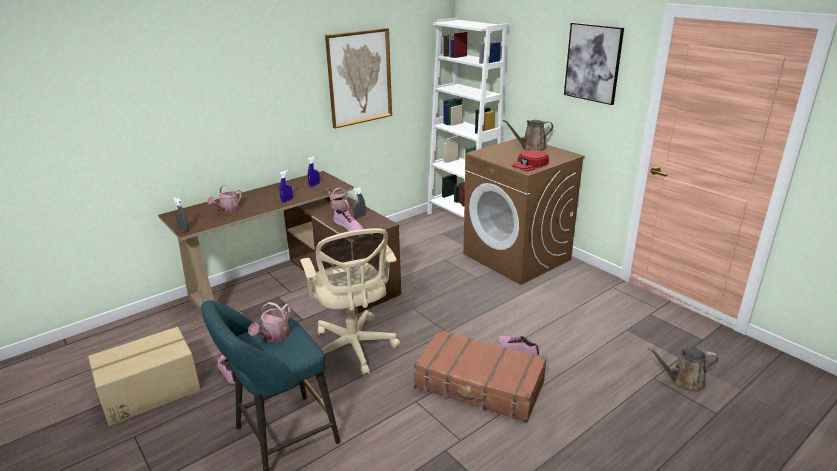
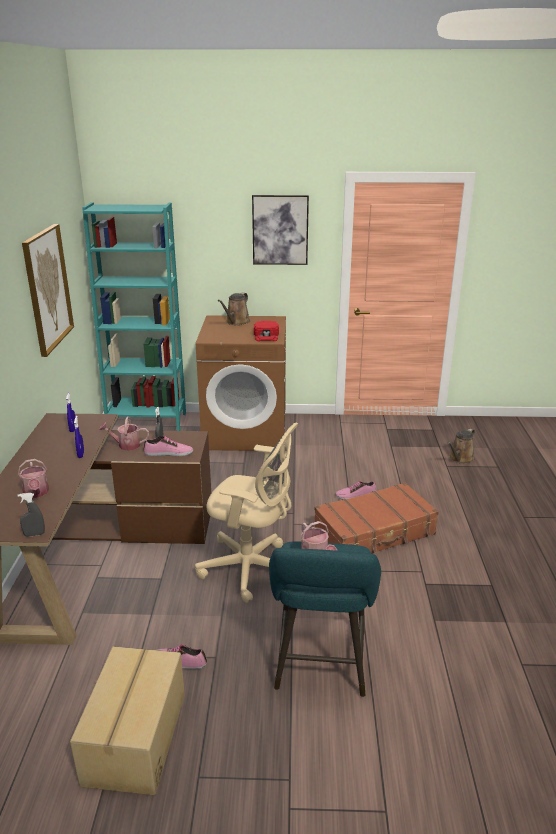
camera: 50 degrees left, 0 degrees up
white bookcase [428,18,509,218] -> turquoise bookcase [82,202,186,431]

